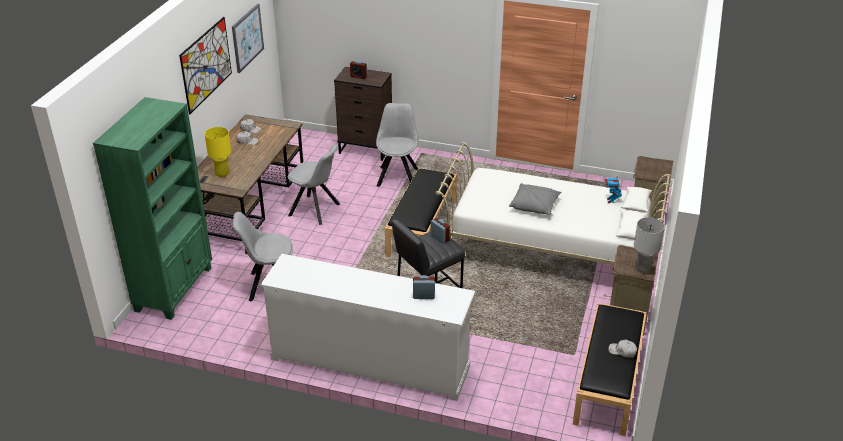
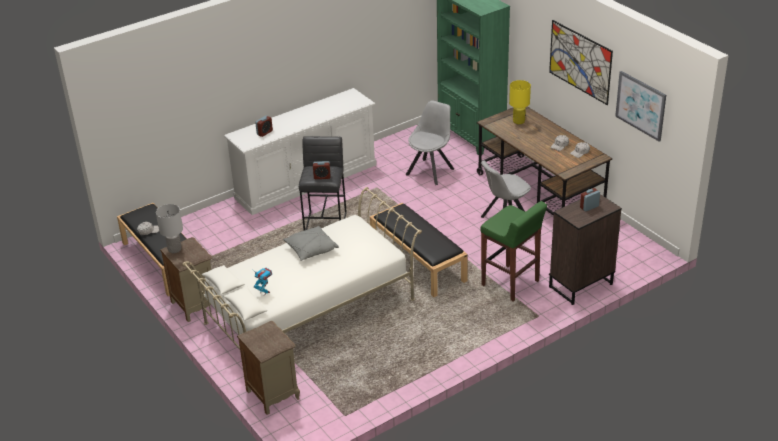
camera: 130 degrees right, 0 degrees up
grey chair [376,103,418,187] -> green stool [480,201,547,302]

